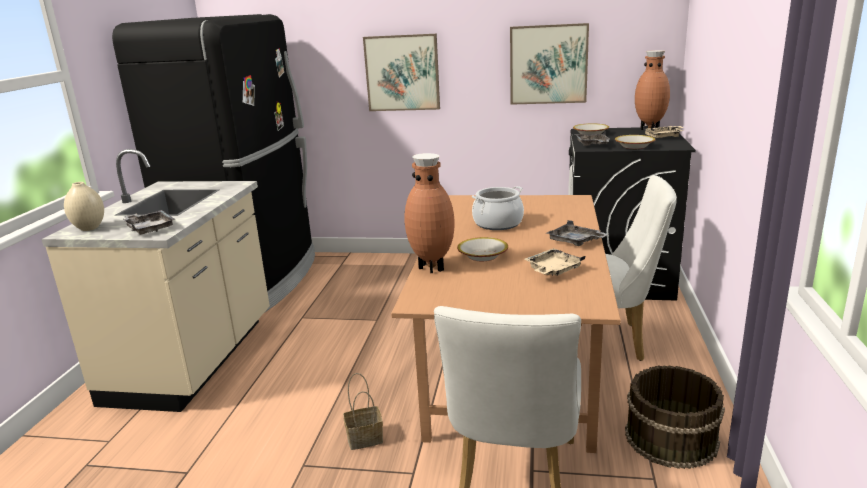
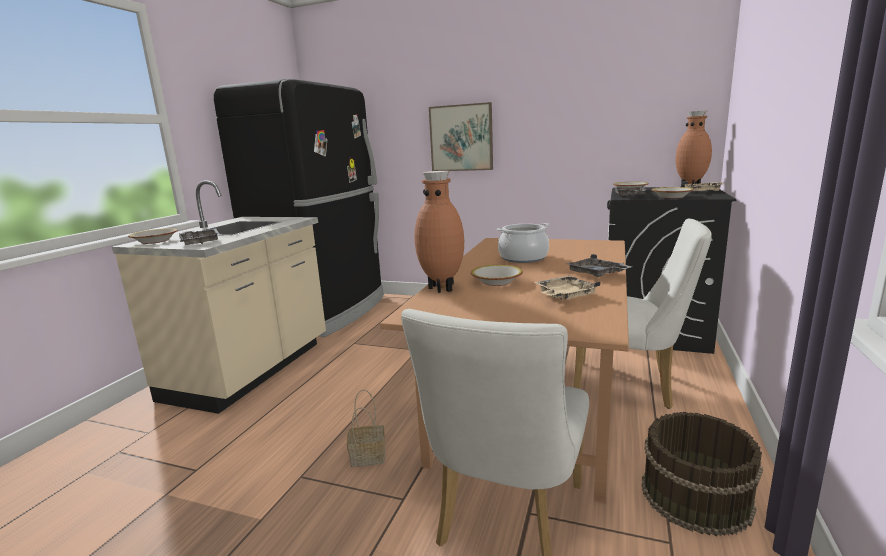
camera: 10 degrees right, 5 degrees down
beige vase [64,182,104,231] -> bowl [128,228,178,244]
picture [510,23,589,105] -> none

